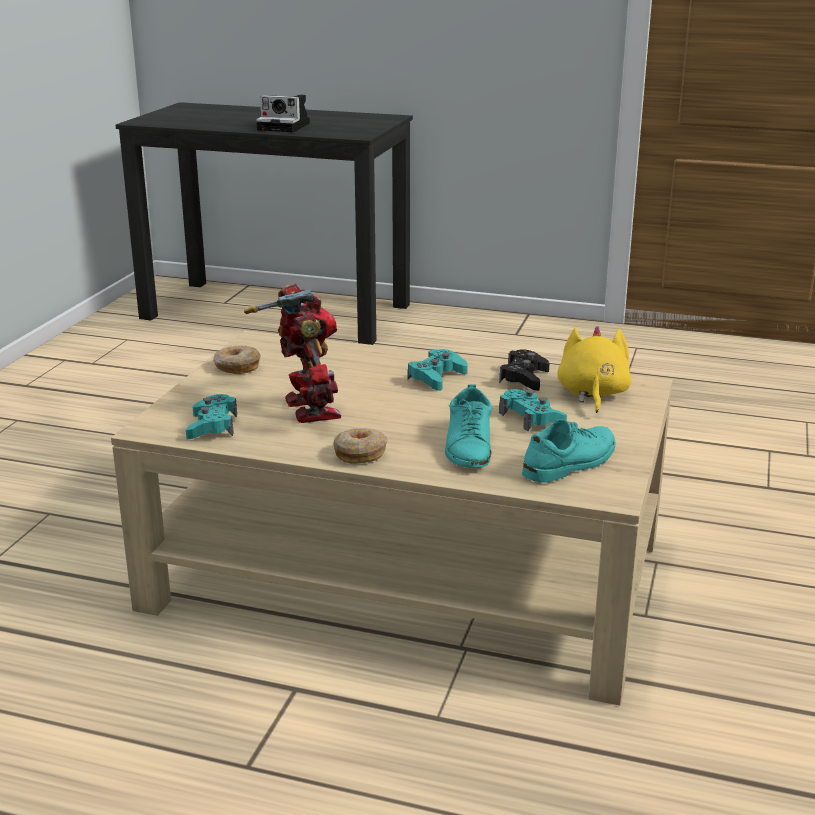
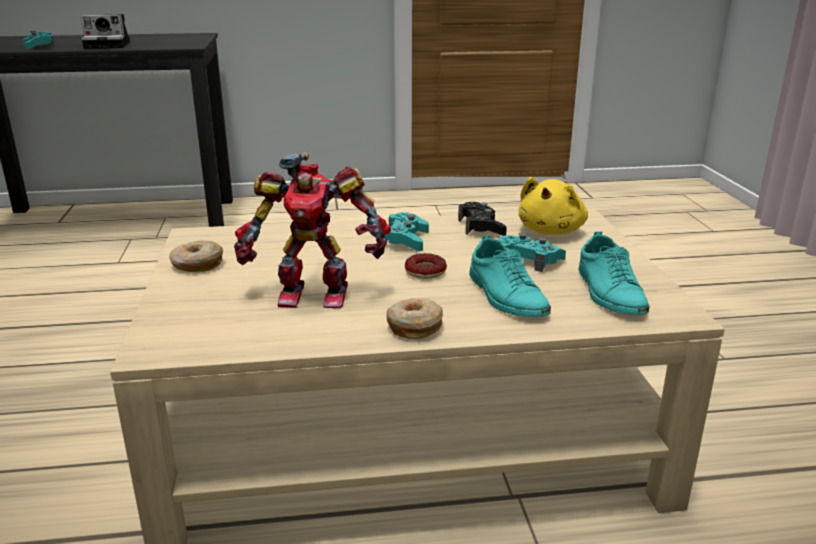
camera: 25 degrees left, 0 degrees up
turquoise game controller [186,394,237,439] -> turquoise game controller moved to [23,31,55,50]
toy robot [244,284,341,423] -> toy robot turned 135 degrees clockwise [234,152,391,308]
turquoise shoe [522,419,616,483] -> turquoise shoe turned 150 degrees clockwise [578,231,650,315]
yellow plush toy [557,326,632,413] -> yellow plush toy turned 135 degrees counterclockwise [518,177,588,234]
none -> donut [405,253,447,279]

